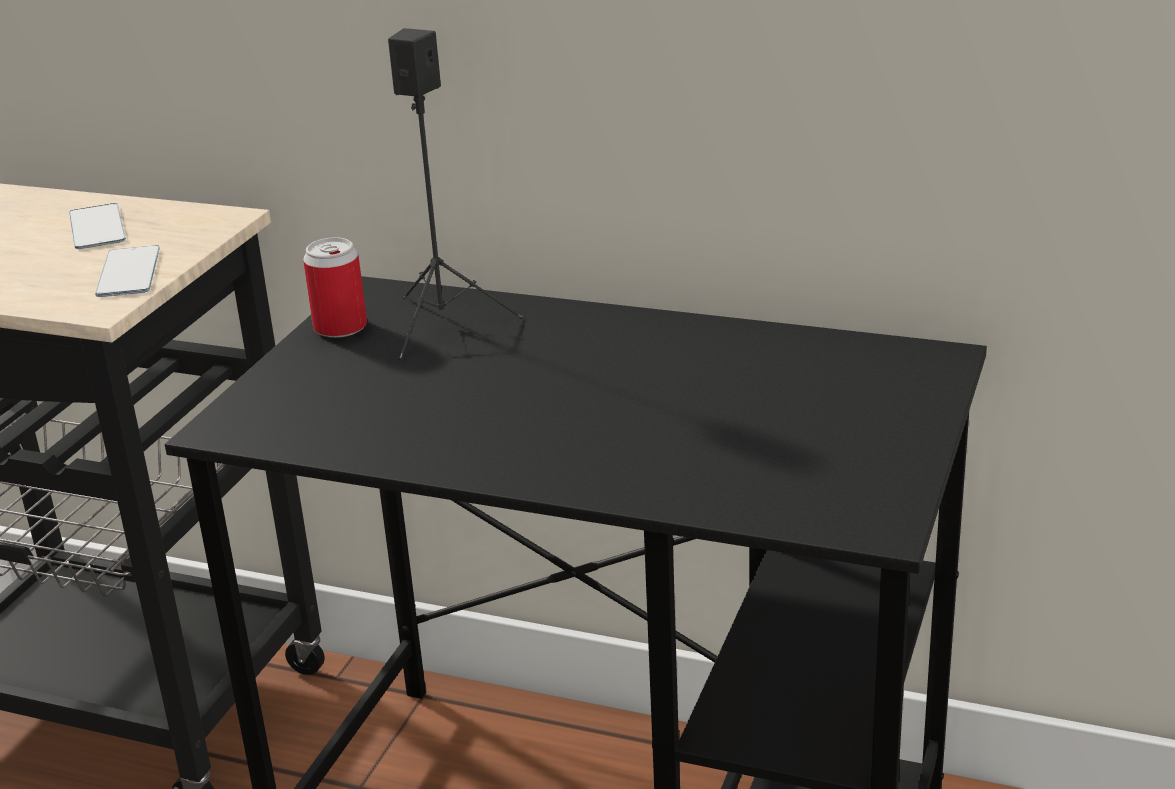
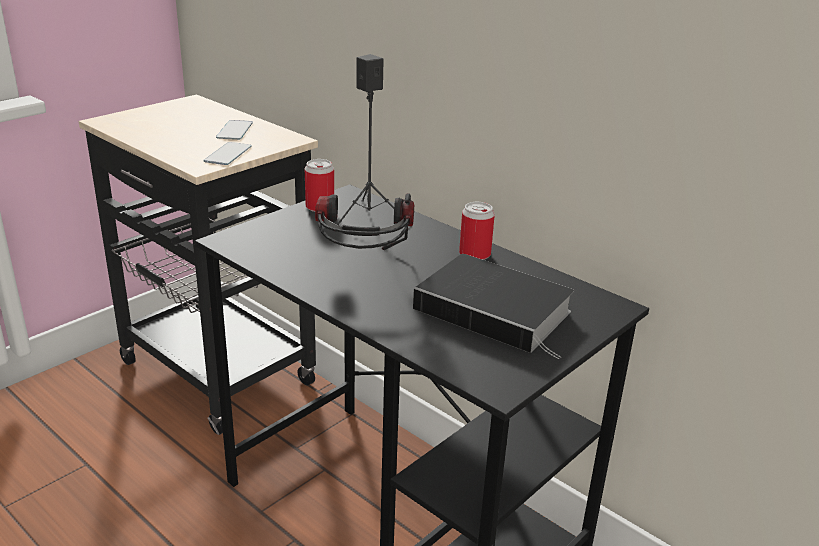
camera: 20 degrees right, 0 degrees up
none -> headphones [315,193,414,250]
none -> book [413,254,574,359]
none -> can [459,202,495,260]

